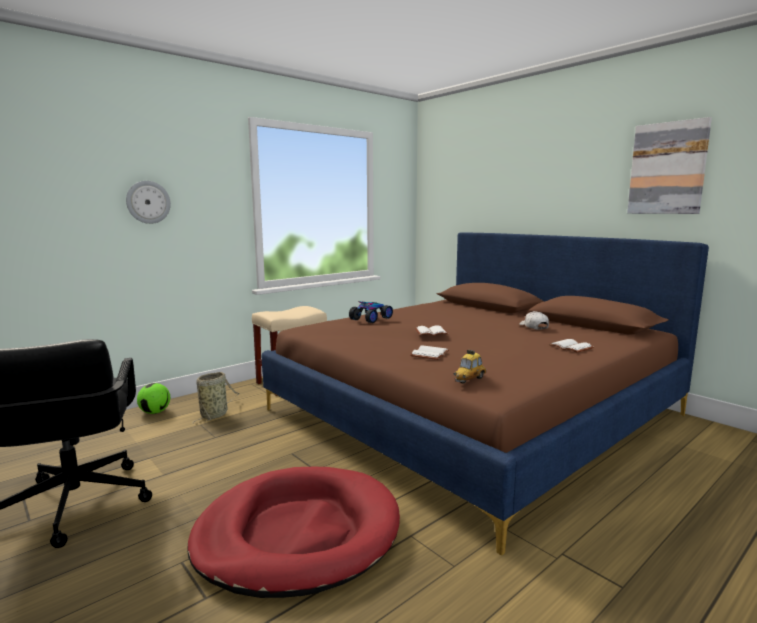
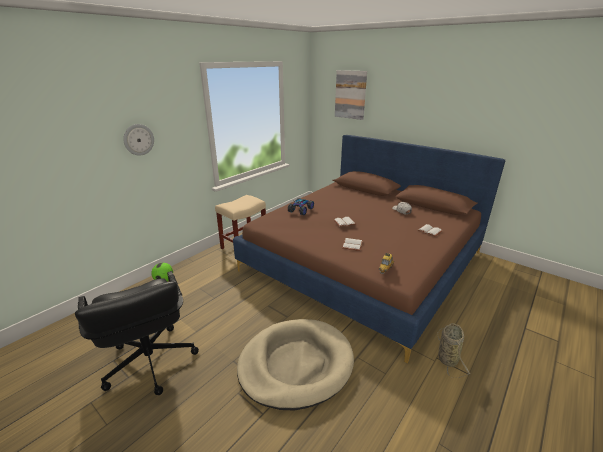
camera: 10 degrees left, 15 degrees up
red dog bed [187,467,400,598] -> beige dog bed [237,319,354,410]
basket [193,372,240,424] -> basket moved to [438,323,471,378]
picture [627,117,712,214] -> picture moved to [335,70,367,120]

